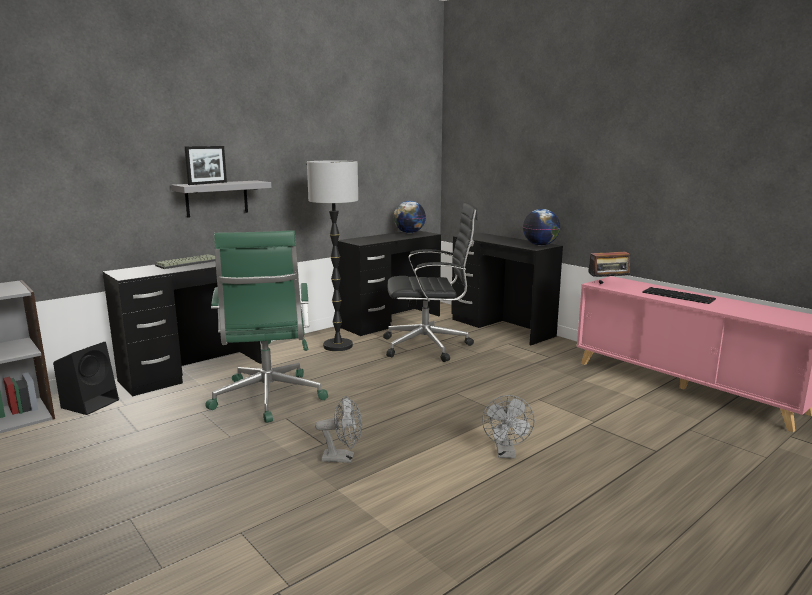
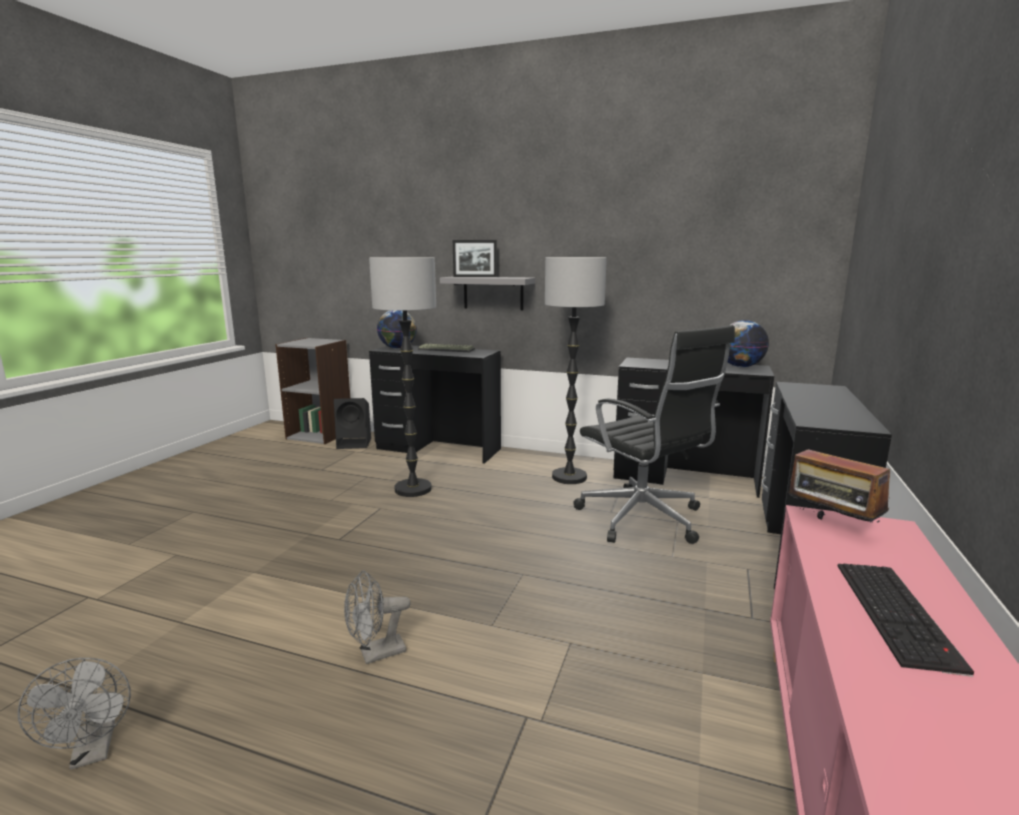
camera: 60 degrees right, 0 degrees up
green office chair [205,230,328,423] -> floor lamp [369,257,436,497]
grey fan [315,396,362,463] -> grey fan moved to [18,658,131,770]
globe [523,209,560,246] -> globe moved to [377,310,417,349]

